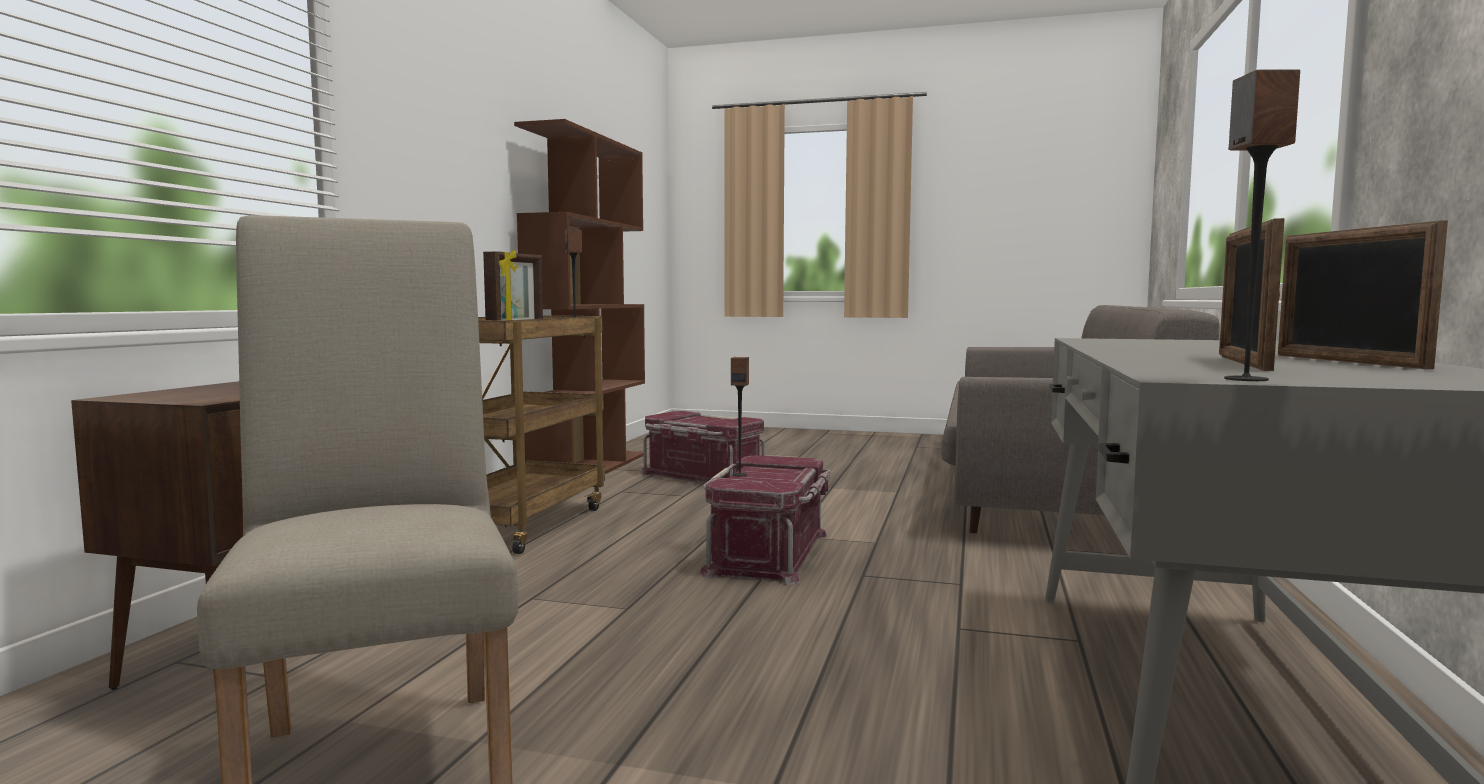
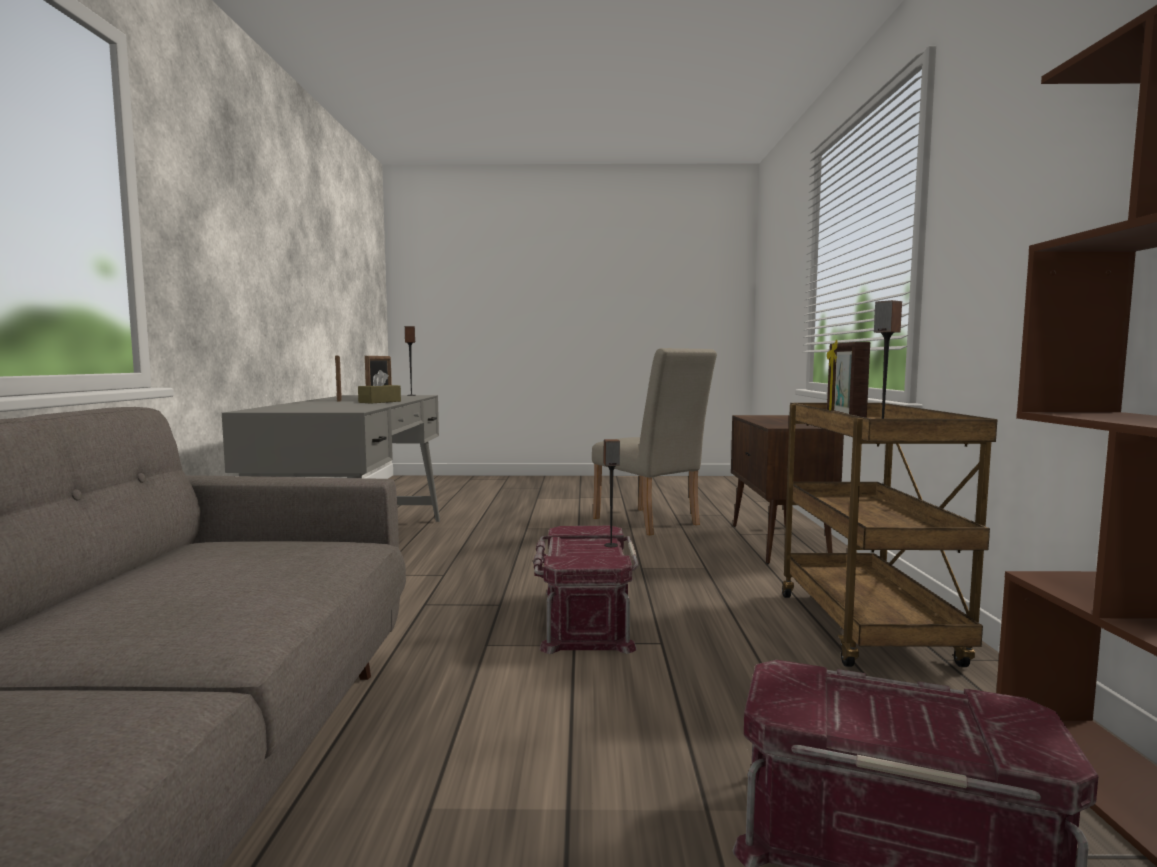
camera: 165 degrees right, 0 degrees up
none -> brown tissue box [358,370,401,403]

